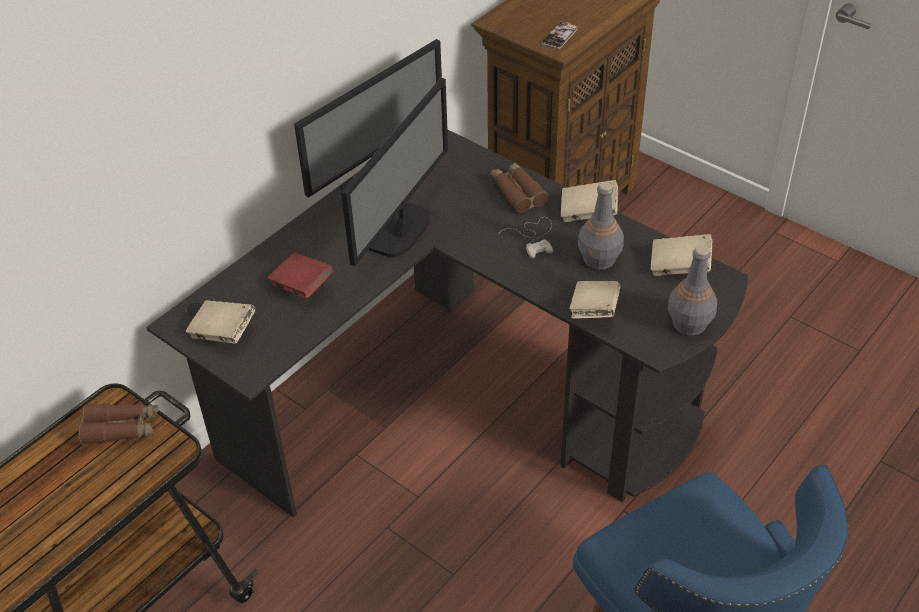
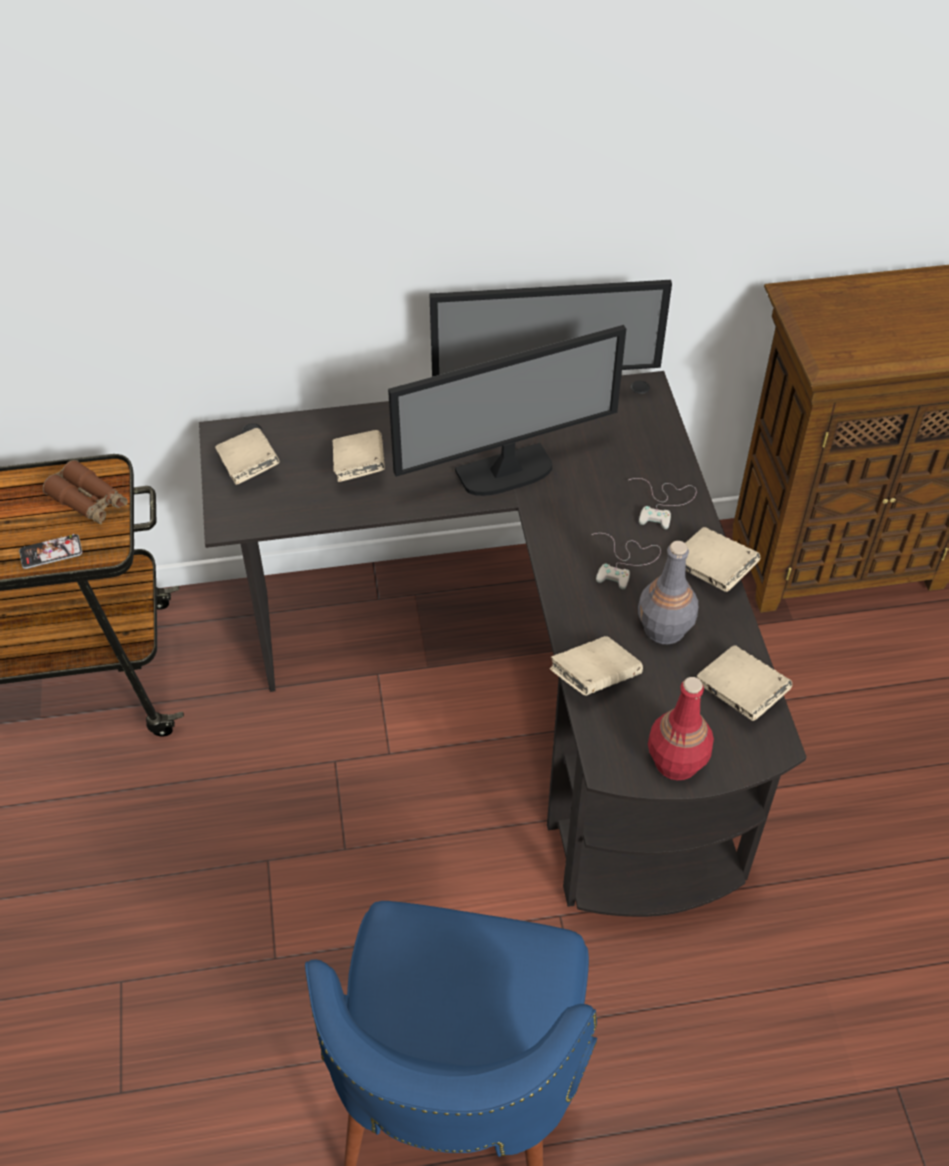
camera: 40 degrees right, 5 degrees up
red book [268,253,334,299] -> beige book [333,430,385,482]
brown binoculars [491,162,549,213] -> white game controller [629,478,696,529]
phone [542,21,578,49] -> phone moved to [19,534,82,569]
grey bottle [668,245,717,335] -> red bottle [648,677,714,780]

